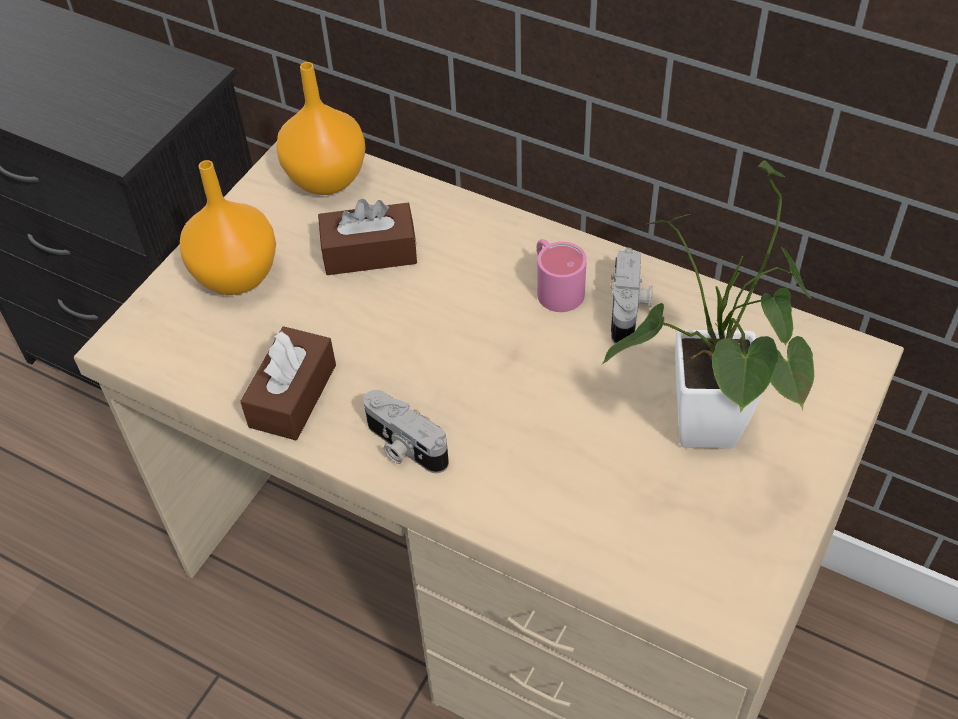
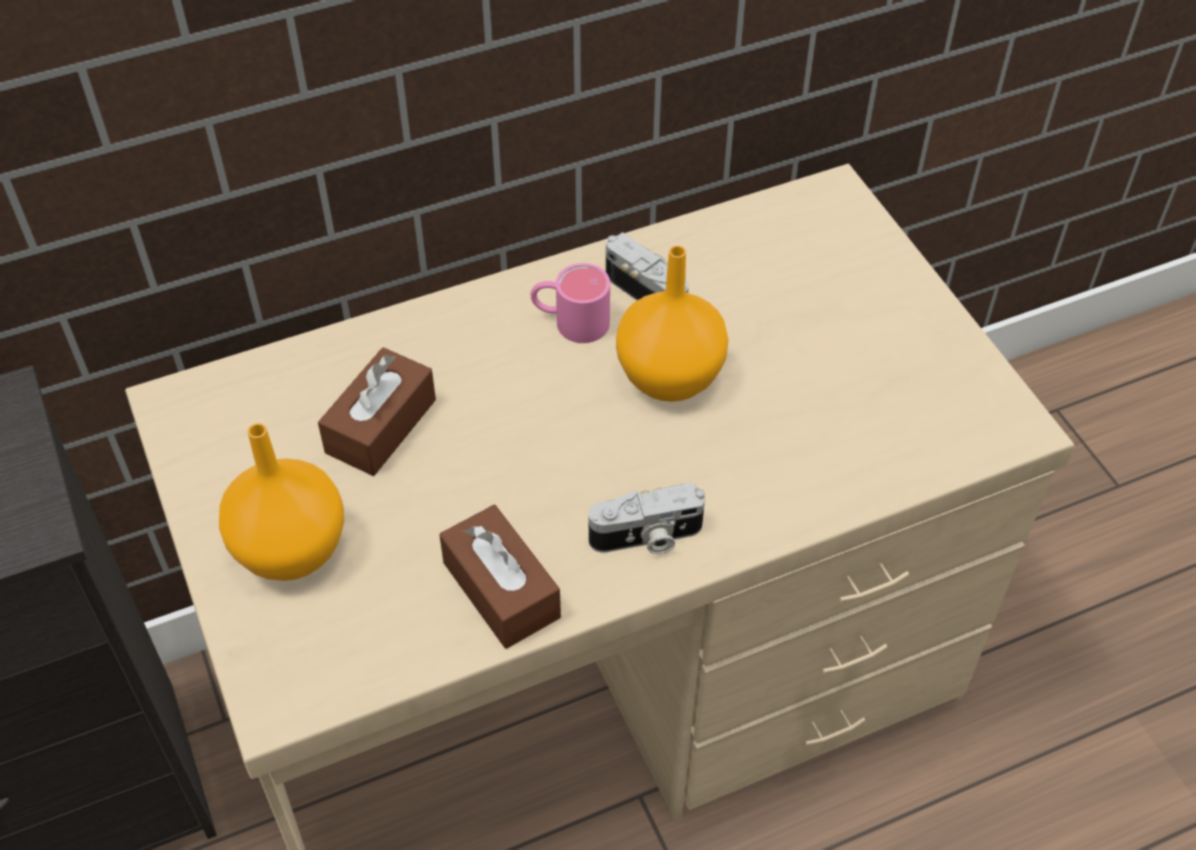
camera: 55 degrees left, 0 degrees up
orange vase [276,62,365,195] -> orange vase moved to [616,245,729,402]
potted plant [602,160,814,449] -> none

